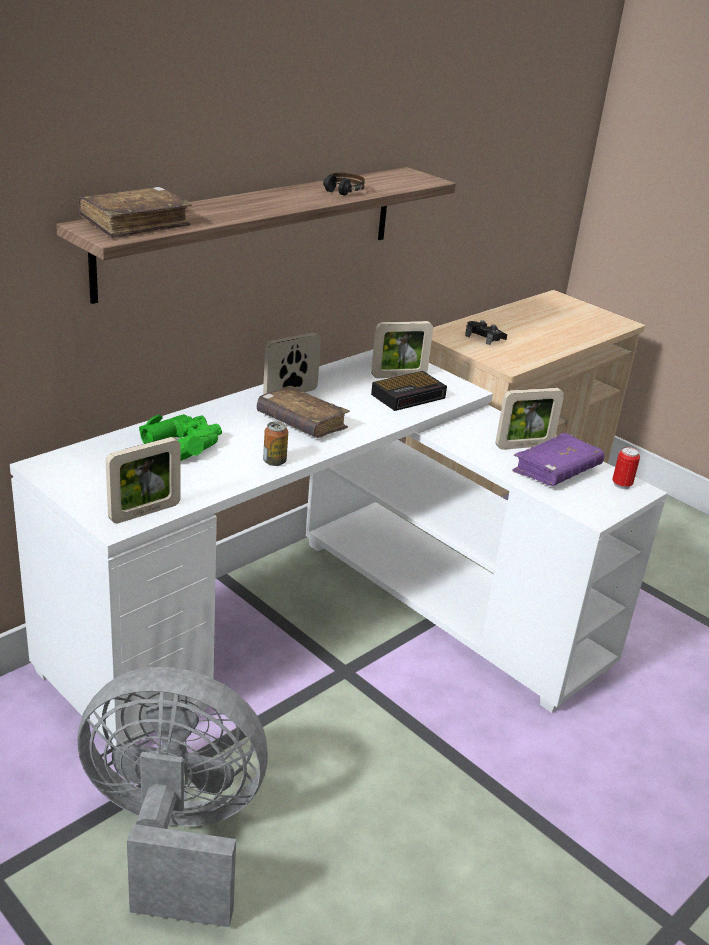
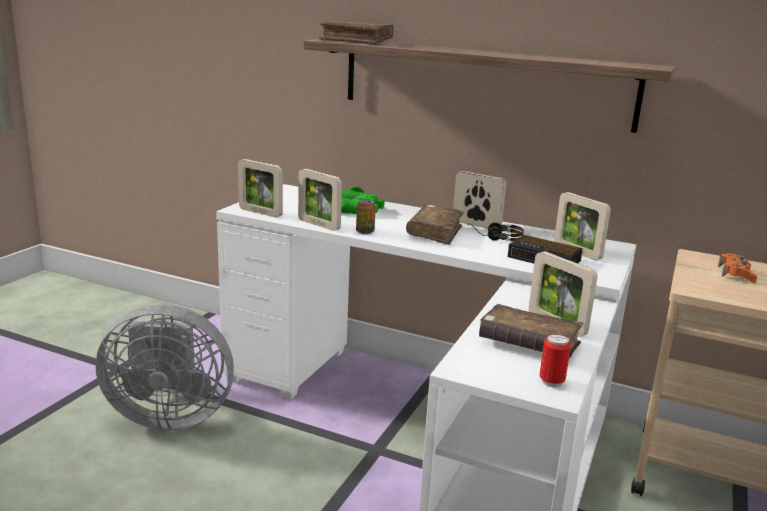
camera: 70 degrees right, 10 degrees down
grey fan [77,667,268,927] -> grey fan turned 105 degrees clockwise [96,304,234,430]
headphones [323,173,365,196] -> headphones moved to [470,222,524,241]
black game controller [465,321,507,345] -> orange game controller [718,254,757,283]
purple book [512,433,605,486] -> brown book [479,304,584,359]
none -> picture frame [298,169,342,231]

